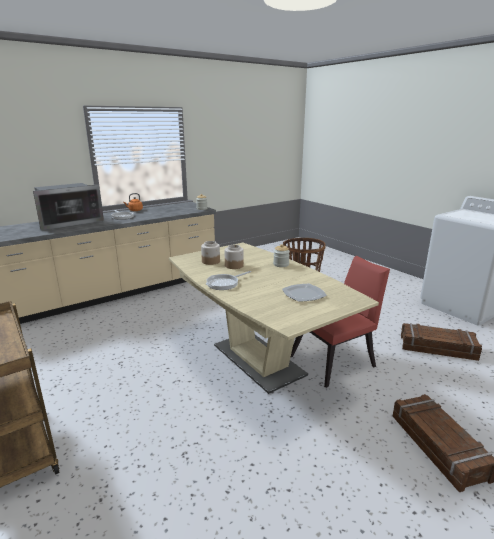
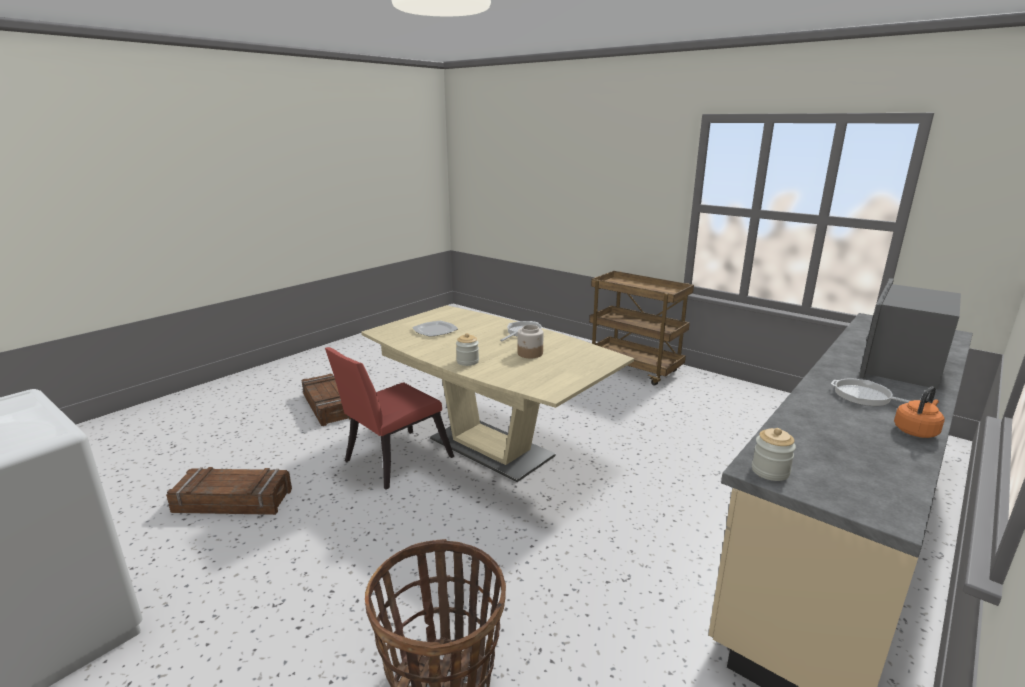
camera: 165 degrees right, 0 degrees up
jar [201,241,220,265] -> none

